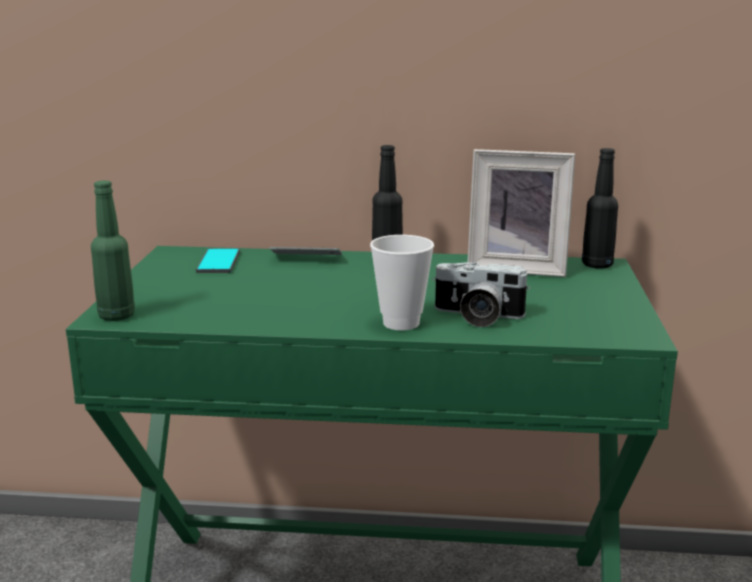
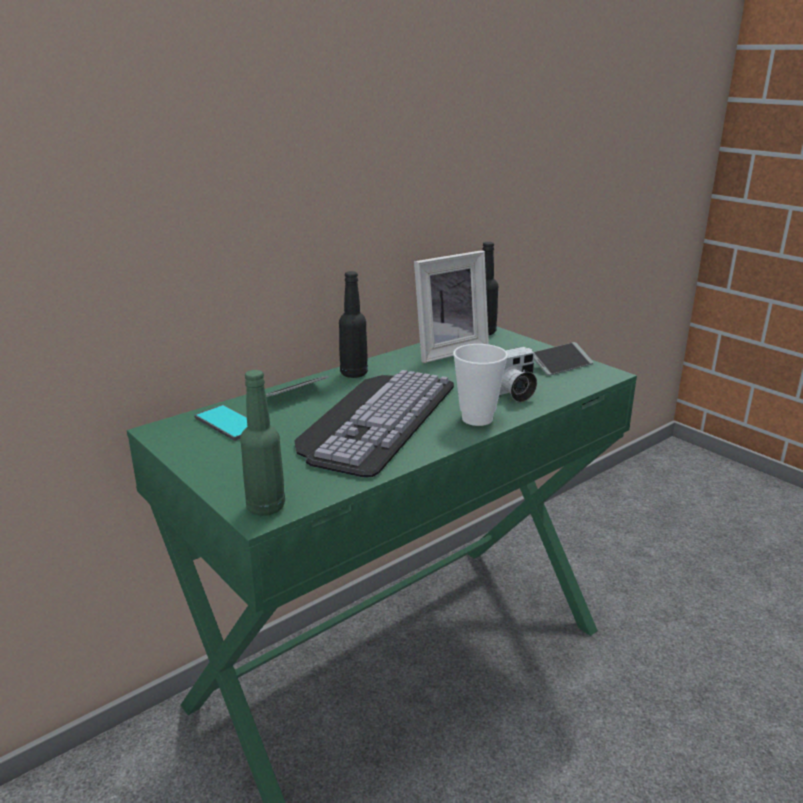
camera: 45 degrees left, 5 degrees up
none -> keyboard [294,370,454,477]
none -> phone [534,342,593,376]

